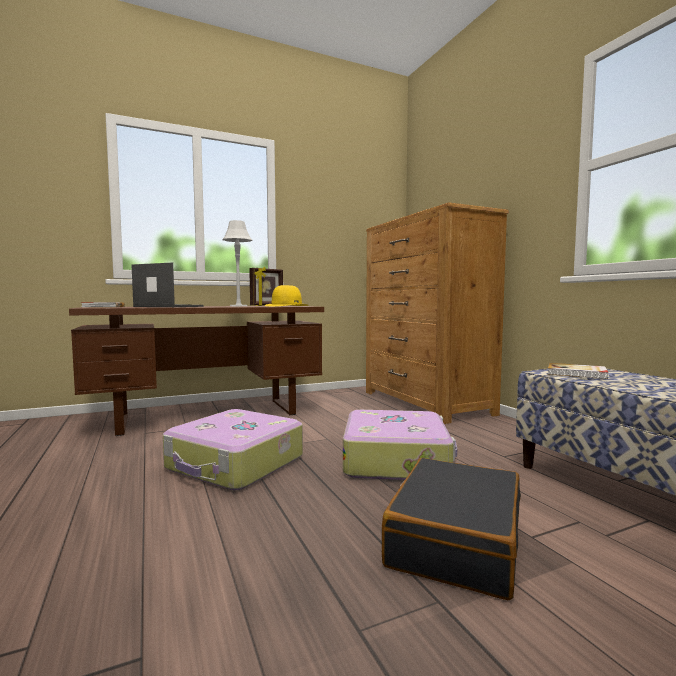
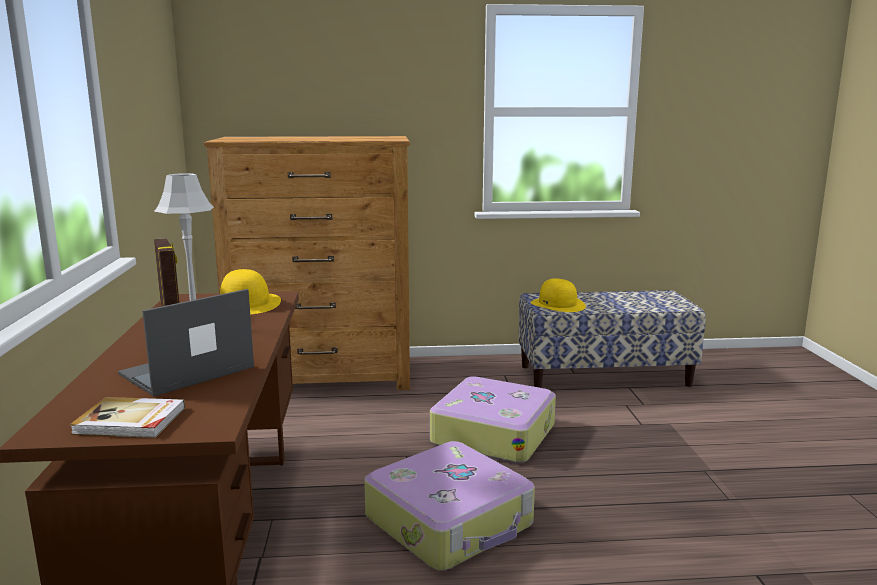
camera: 70 degrees left, 10 degrees up
black suitcase [382,458,521,600] -> none
book [548,363,608,379] -> yellow hat [531,279,586,312]

